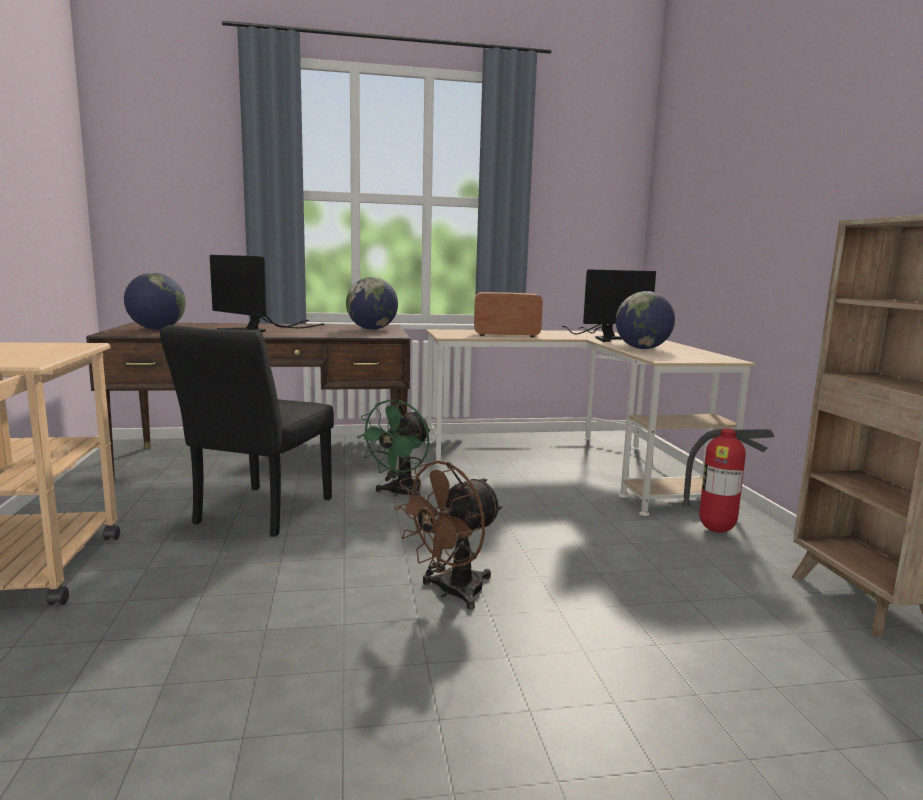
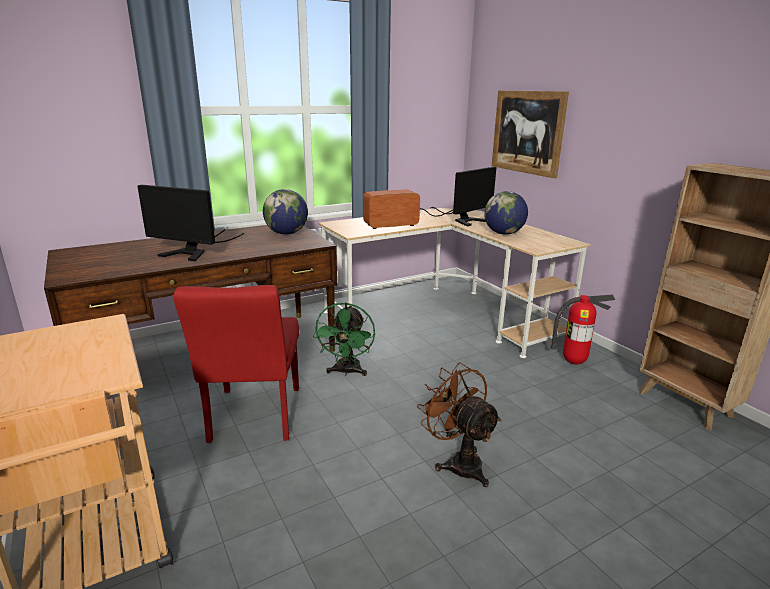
camera: 20 degrees left, 10 degrees up
globe [124,273,186,329] -> none
black chair [160,325,334,537] -> red chair [173,285,299,443]
brown fan [394,461,503,610] -> brown fan turned 120 degrees clockwise [417,362,501,487]
none -> picture [492,91,569,178]

